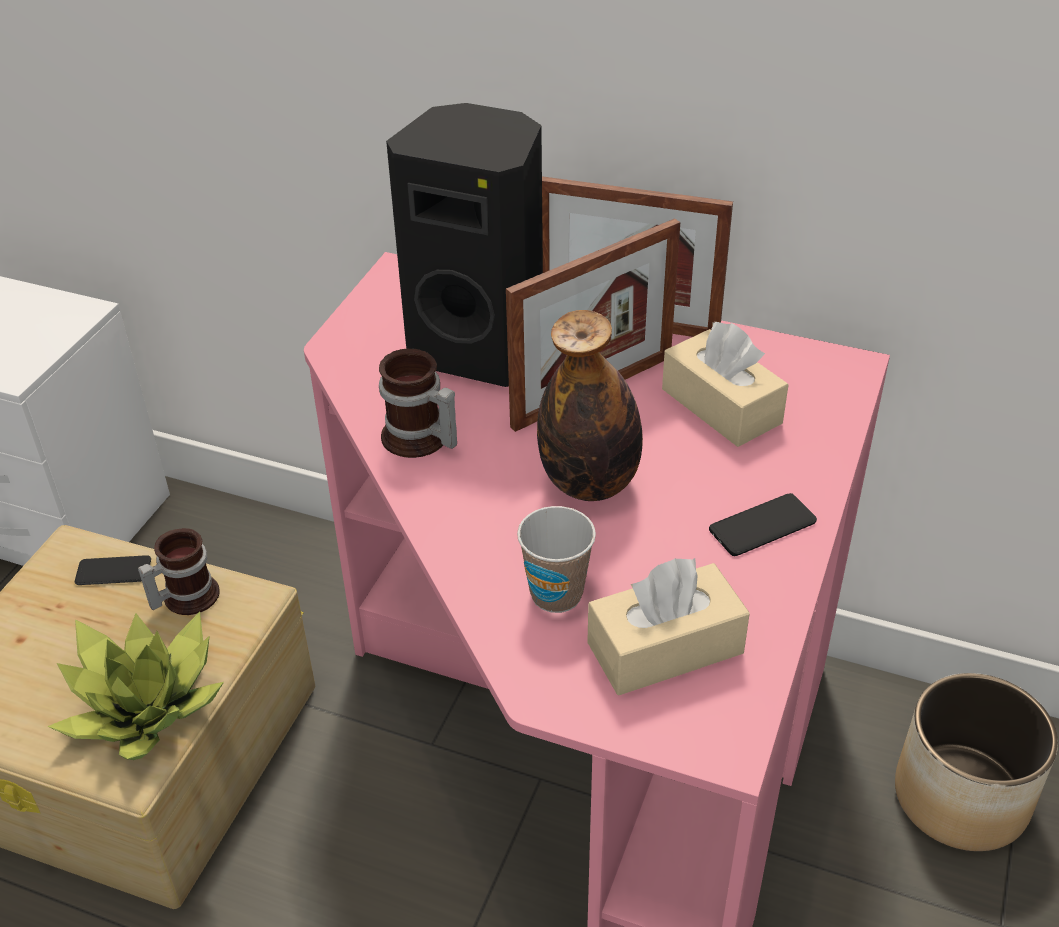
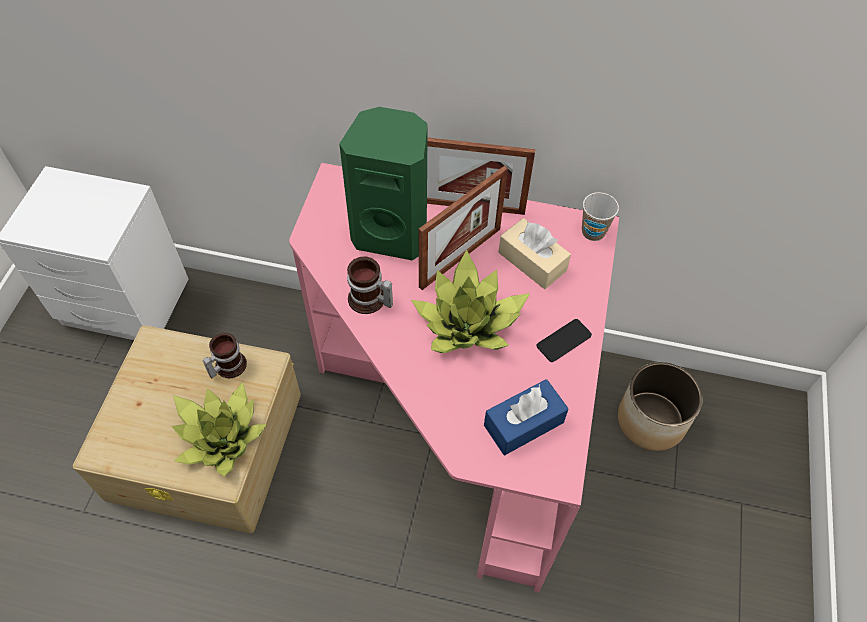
camera: 10 degrees left, 15 degrees up
phone [75,555,151,585] -> none
black speaker [386,103,543,387] -> green speaker [339,107,428,260]
cup [517,506,596,613] -> cup moved to [582,192,619,241]
bottle [537,310,643,501] -> potted plant [411,250,530,353]
beige tissue box [587,558,750,695] -> blue tissue box [484,379,569,455]

